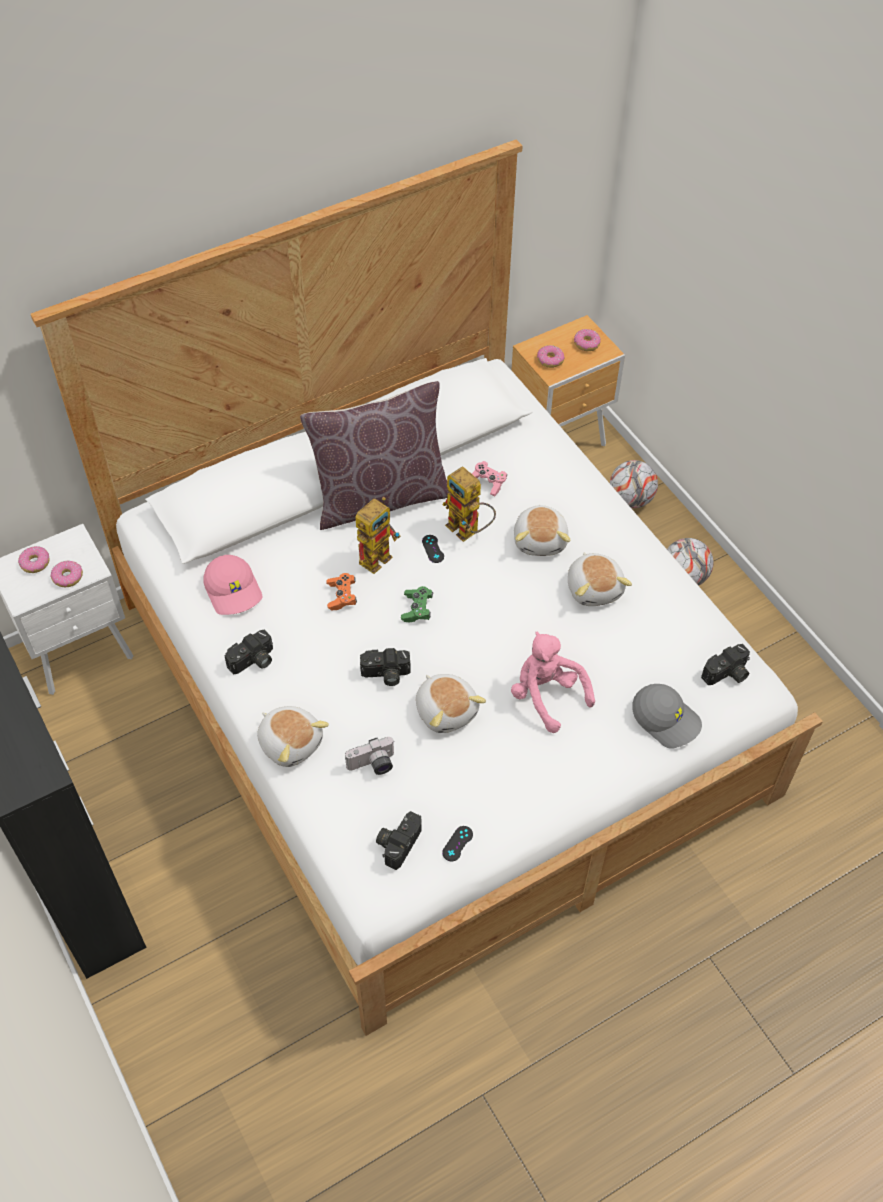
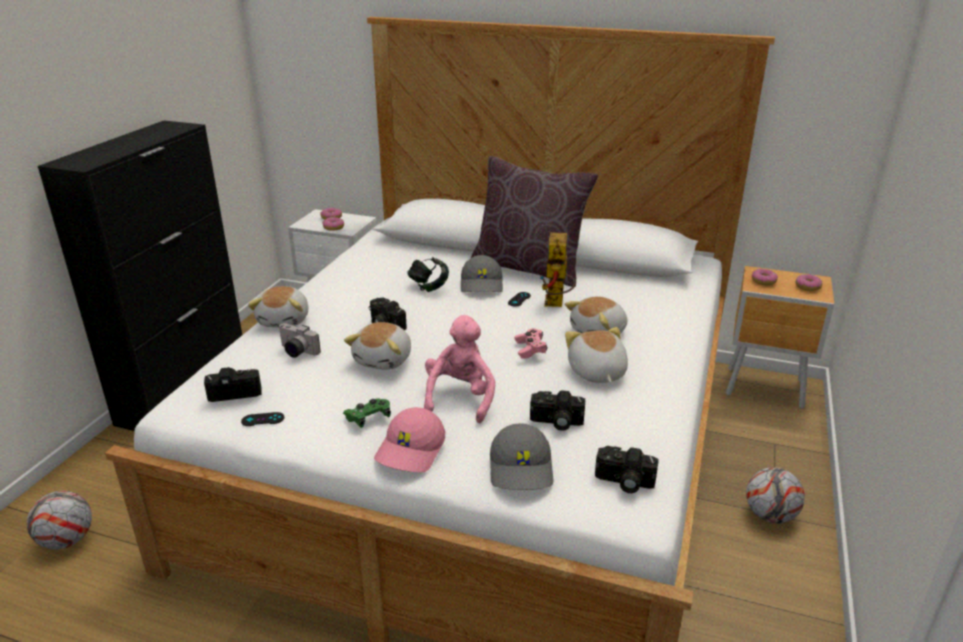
camera: 50 degrees right, 25 degrees down
pink cap [203,555,262,615] -> pink cap moved to [374,407,445,472]
camera [225,629,273,674] -> camera moved to [530,390,585,431]
orange game controller [327,573,357,610] -> headphones [407,257,449,292]
toy robot [355,497,401,574] -> grey cap [461,255,503,292]
green game controller [401,586,433,622] -> green game controller moved to [343,398,391,428]
pink game controller [472,461,507,497] -> pink game controller moved to [514,328,547,359]
plush toy [568,553,632,606] -> plush toy turned 135 degrees clockwise [565,327,628,383]
football [610,460,658,508] -> football moved to [27,491,92,549]

